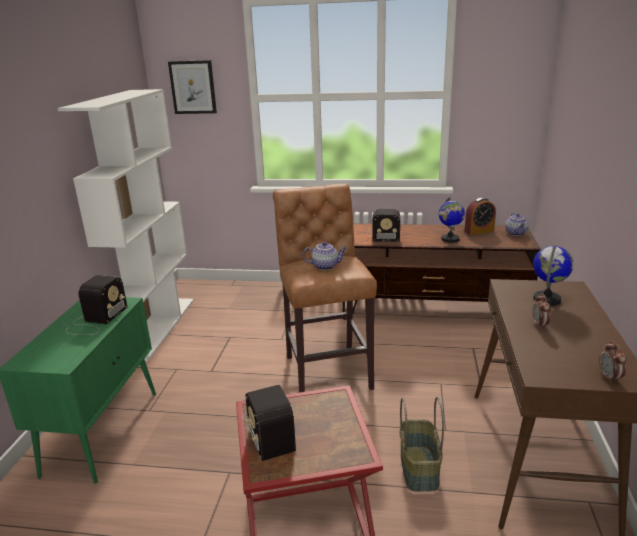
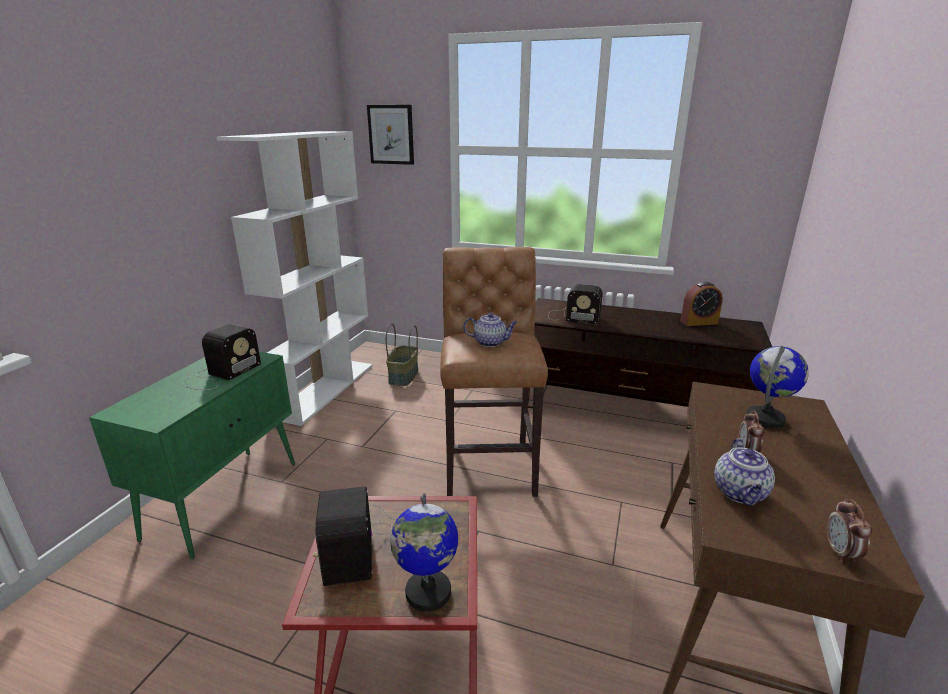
camera: 10 degrees right, 0 degrees up
basket [400,397,444,492] -> basket moved to [386,323,418,386]
globe [439,197,465,243] -> globe moved to [390,493,458,612]
teapot [505,213,528,236] -> teapot moved to [714,438,775,506]

